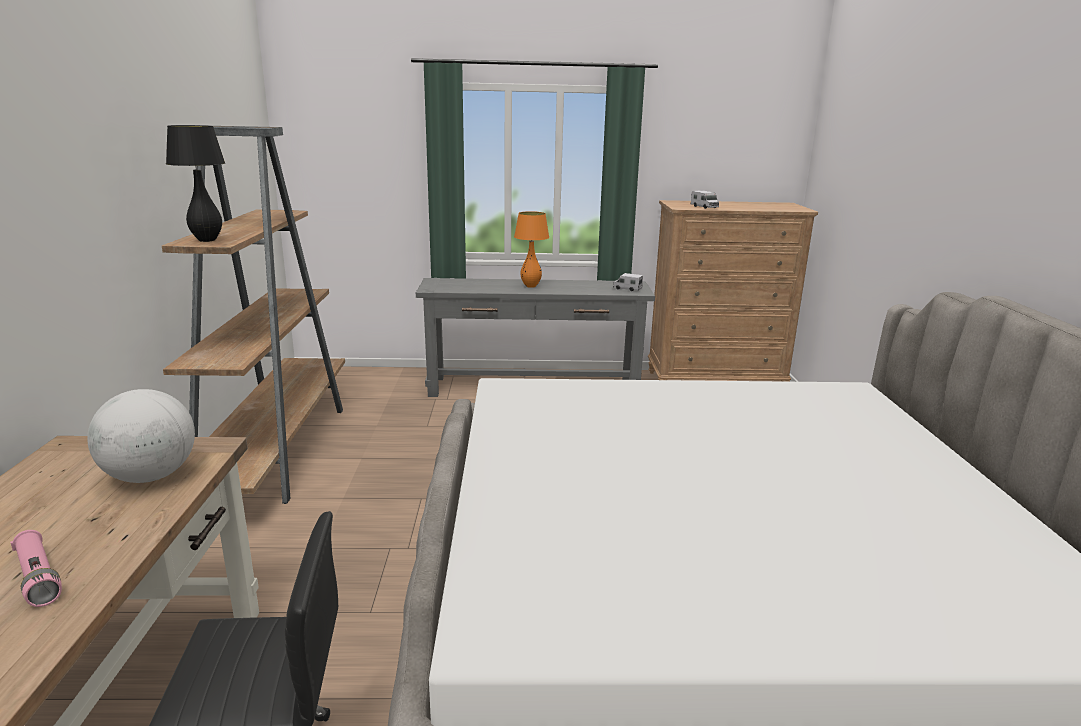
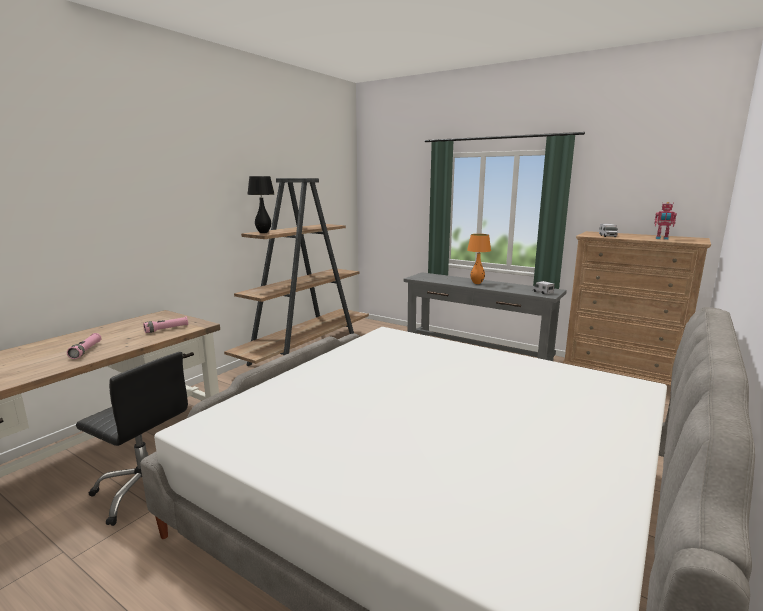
camera: 35 degrees right, 5 degrees down
globe [87,389,195,483] -> pink flashlight [143,317,188,333]
none -> toy robot [654,202,677,240]

